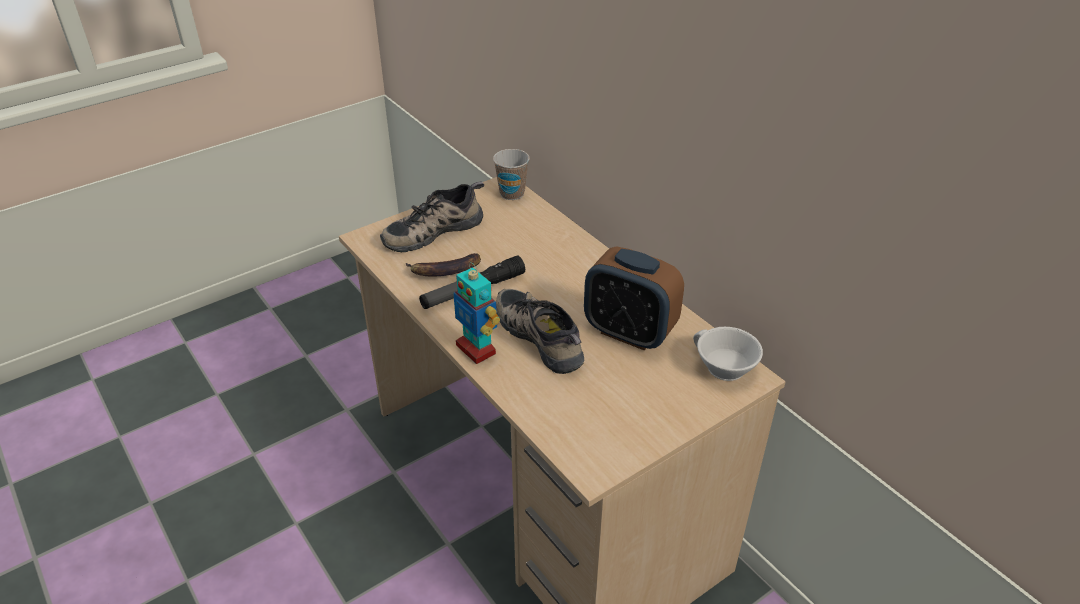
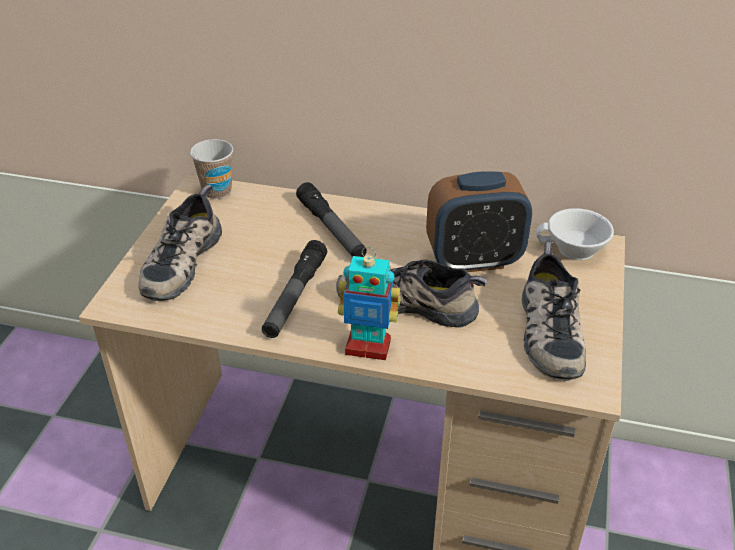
camera: 40 degrees left, 0 degrees up
banana [406,253,481,276] -> none
none -> flashlight [296,182,367,257]
none -> shoe [522,242,586,381]

